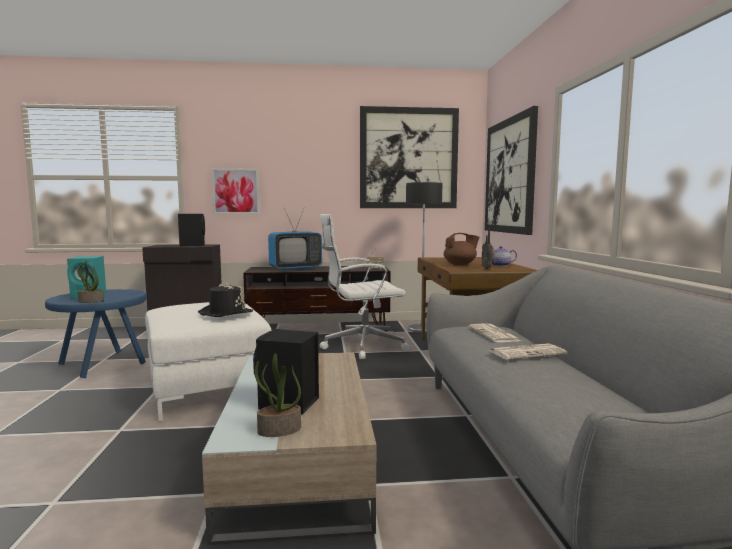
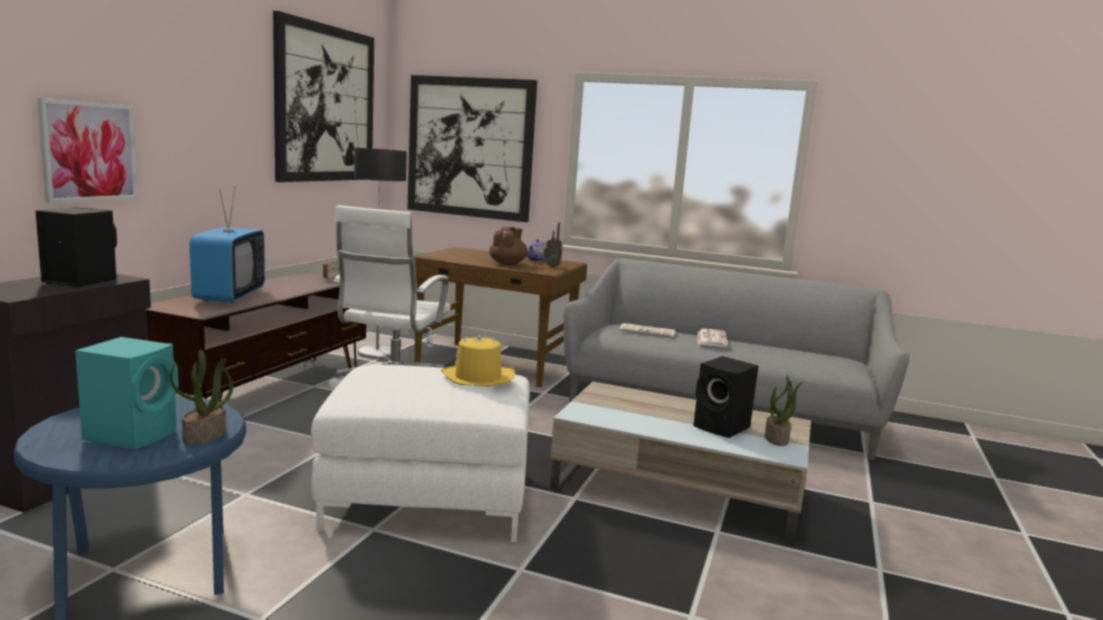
camera: 65 degrees left, 5 degrees up
black hat [198,283,253,317] -> yellow hat [441,333,515,387]

